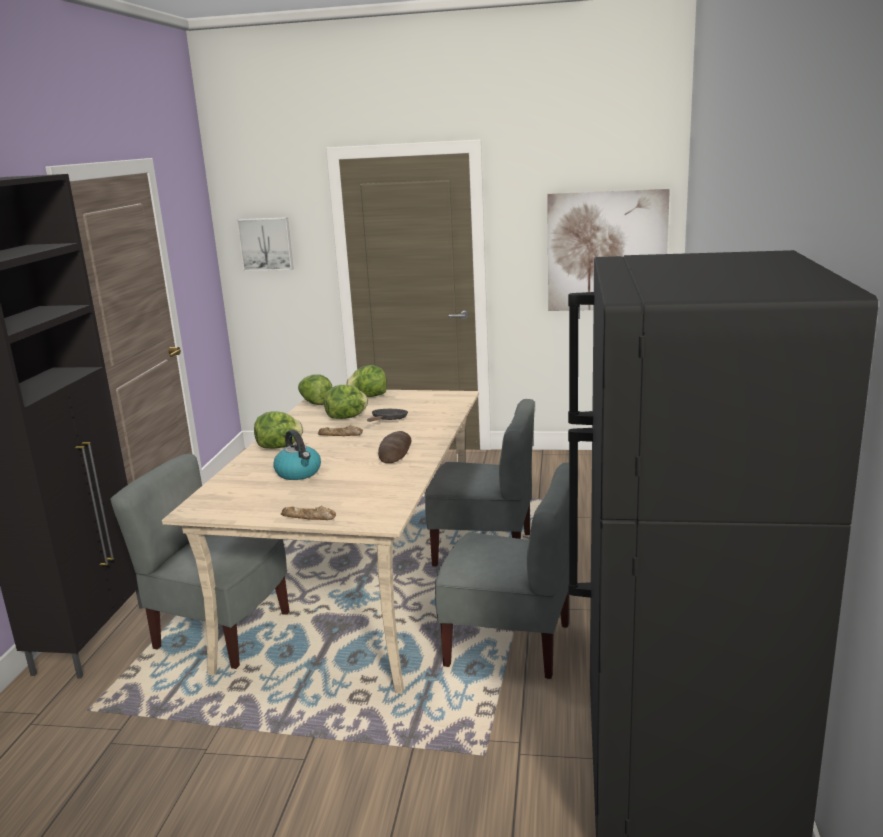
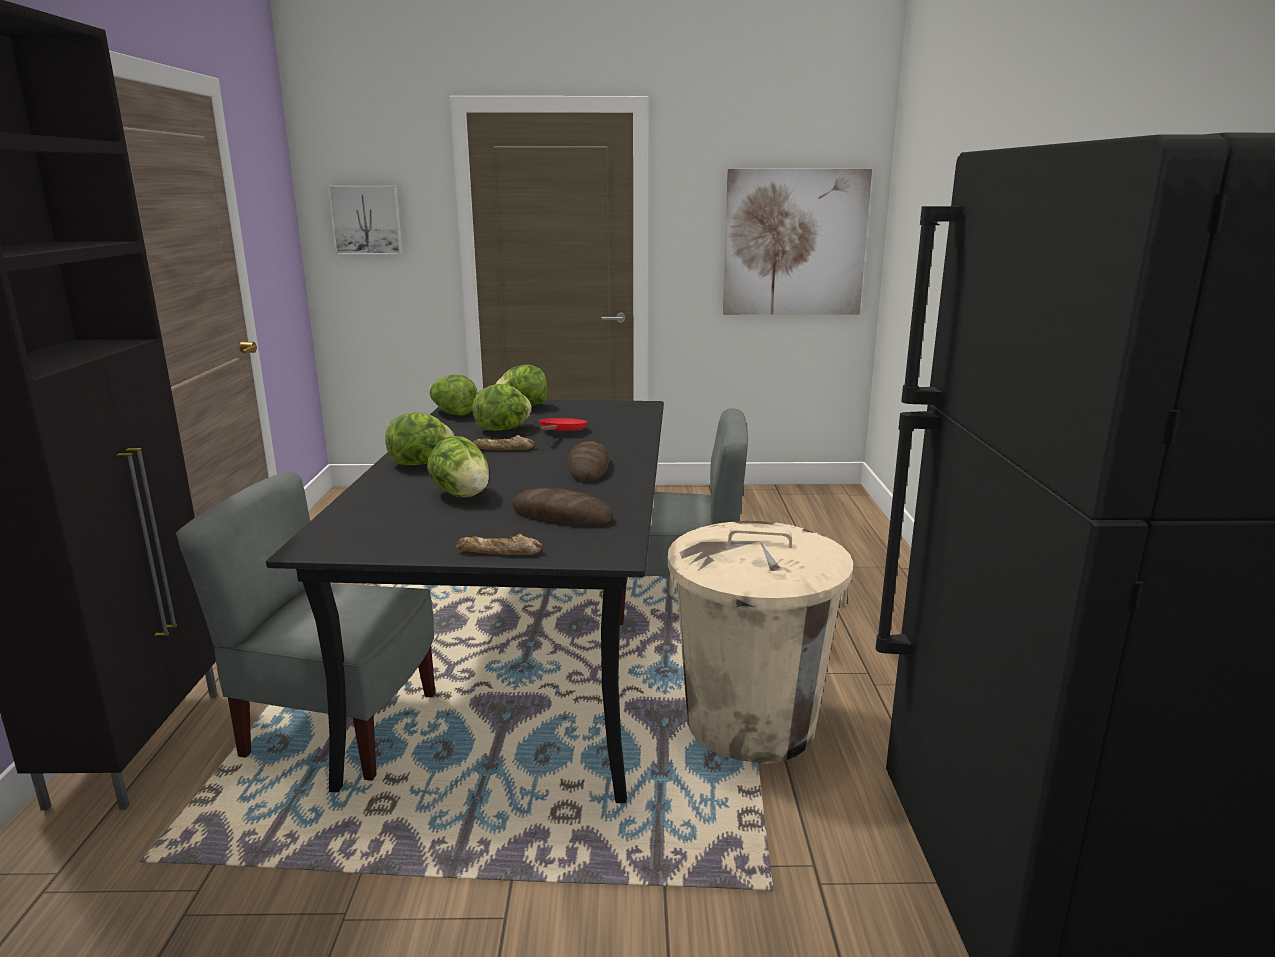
camera: 10 degrees left, 0 degrees up
beige dining table [162,390,479,694] -> black dining table [266,400,664,803]
kettle [273,430,321,480] -> lettuce [427,436,489,497]
black frying pan [367,409,408,422] -> red frying pan [539,418,587,431]
grey chair [435,463,569,679] -> beige trash can [668,521,853,764]
none -> bread [512,488,613,525]

